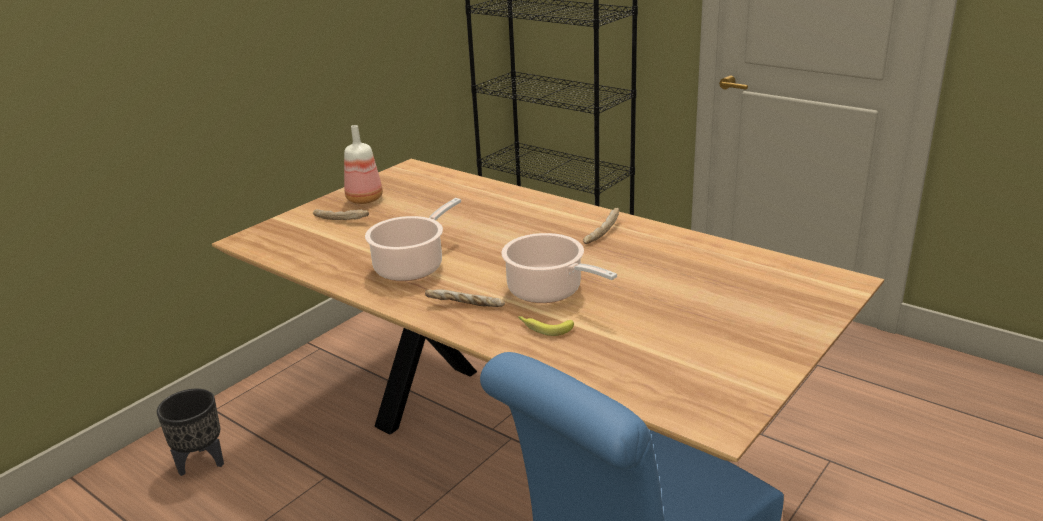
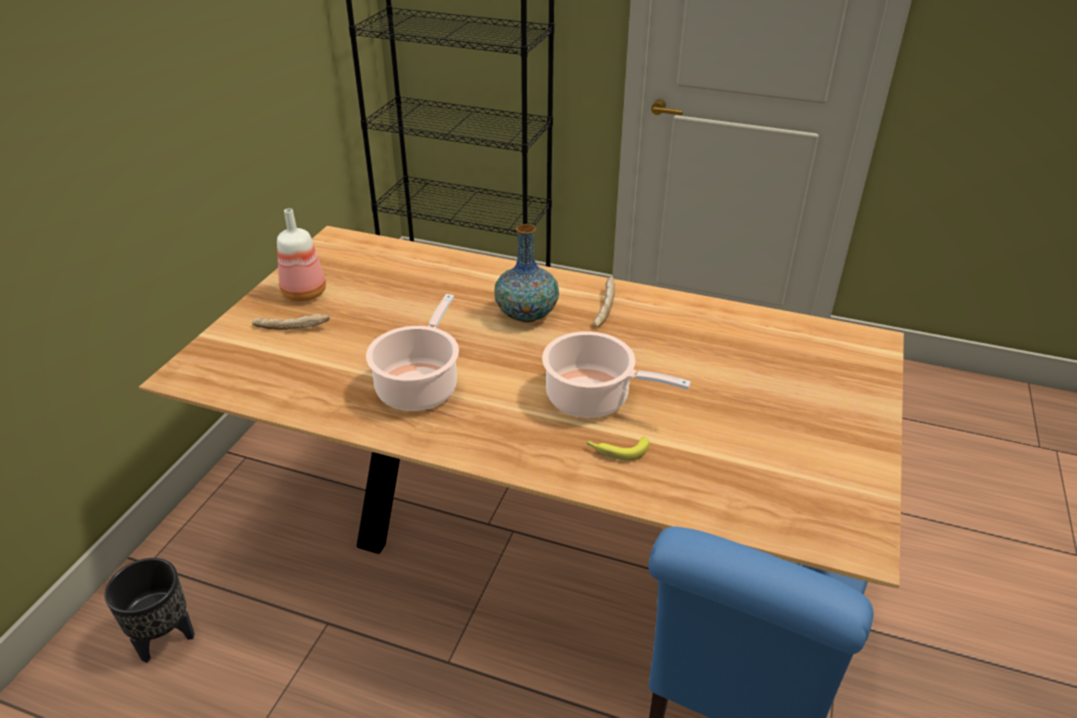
camera: 20 degrees left, 10 degrees up
bread [425,289,505,307] -> none
none -> vase [494,224,559,322]

